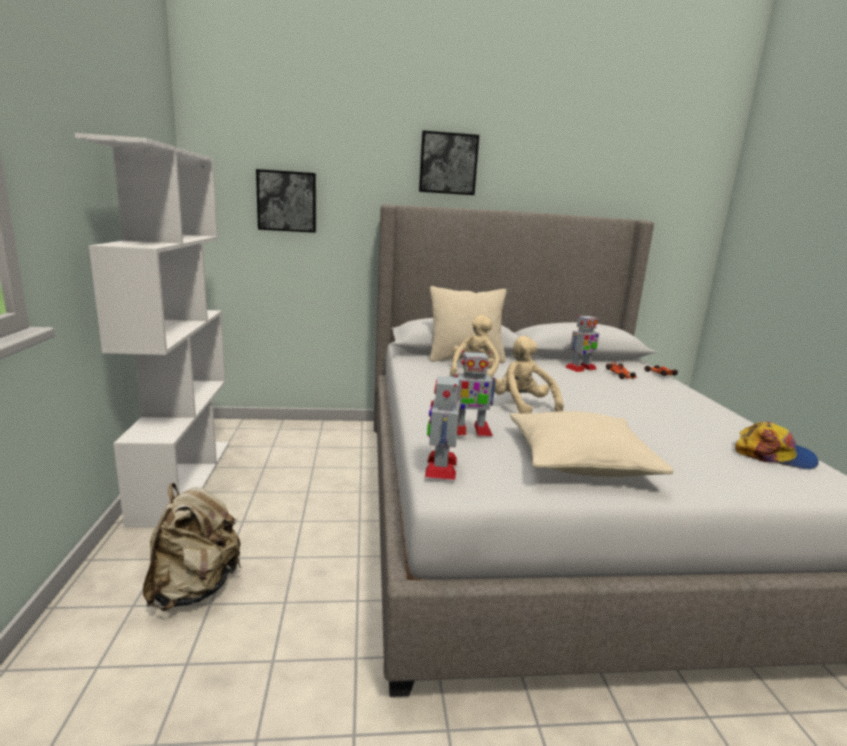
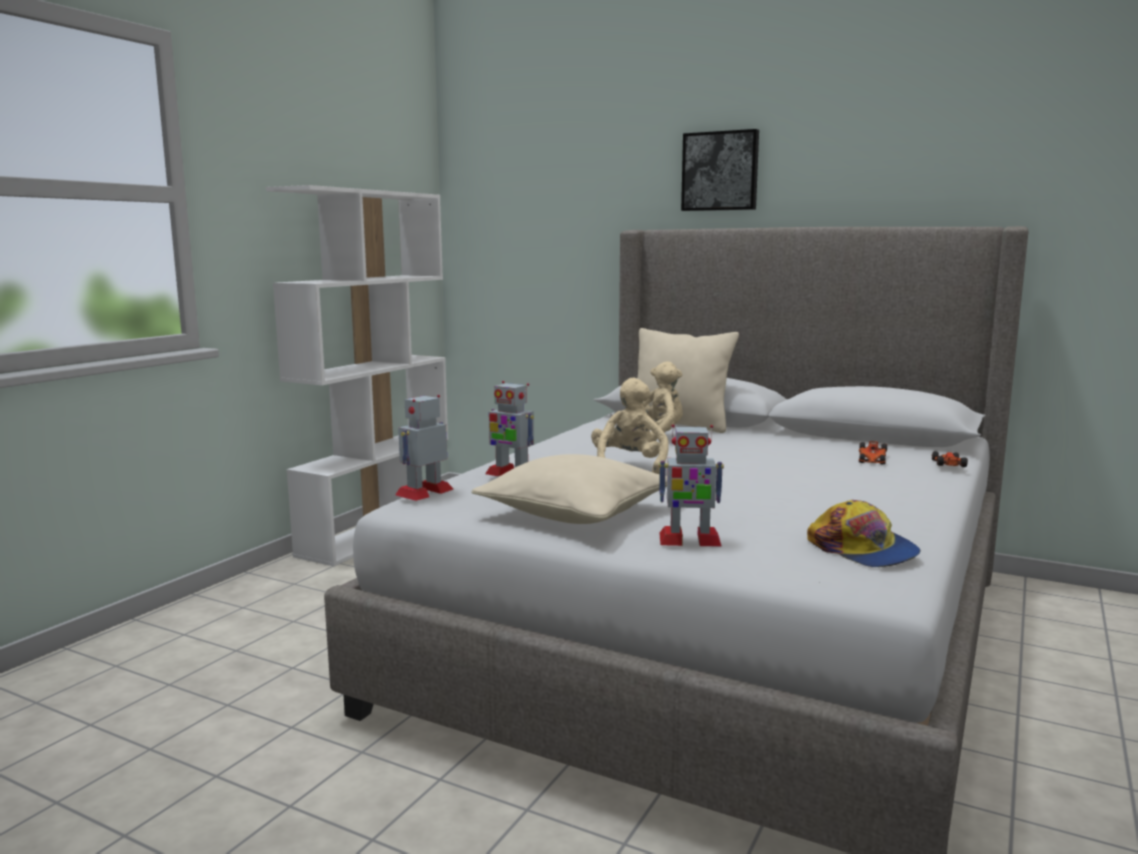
camera: 35 degrees right, 5 degrees down
beige backpack [143,483,242,611] -> none
picture [256,169,316,233] -> none
toy robot [565,314,599,372] -> toy robot moved to [659,424,724,547]

